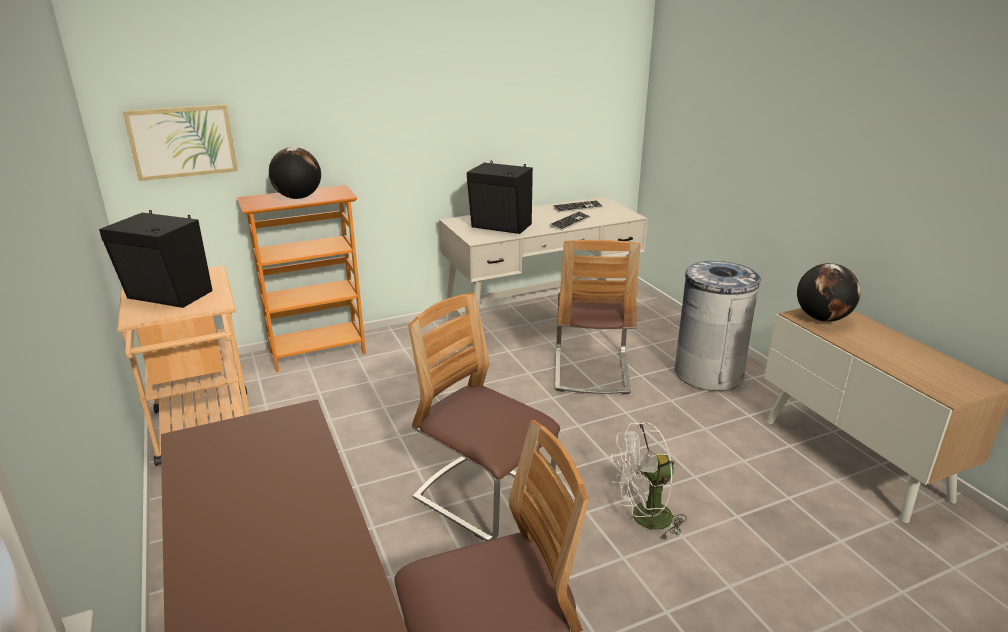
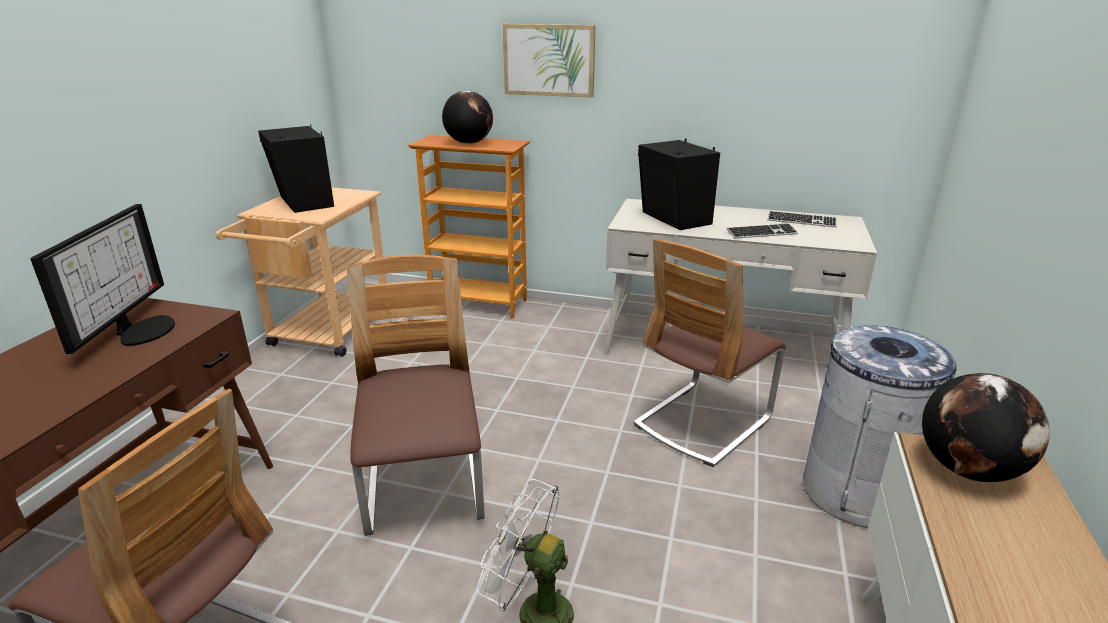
camera: 40 degrees right, 0 degrees up
picture [123,104,238,181] -> picture moved to [503,24,595,98]
none -> monitor [30,204,175,354]

